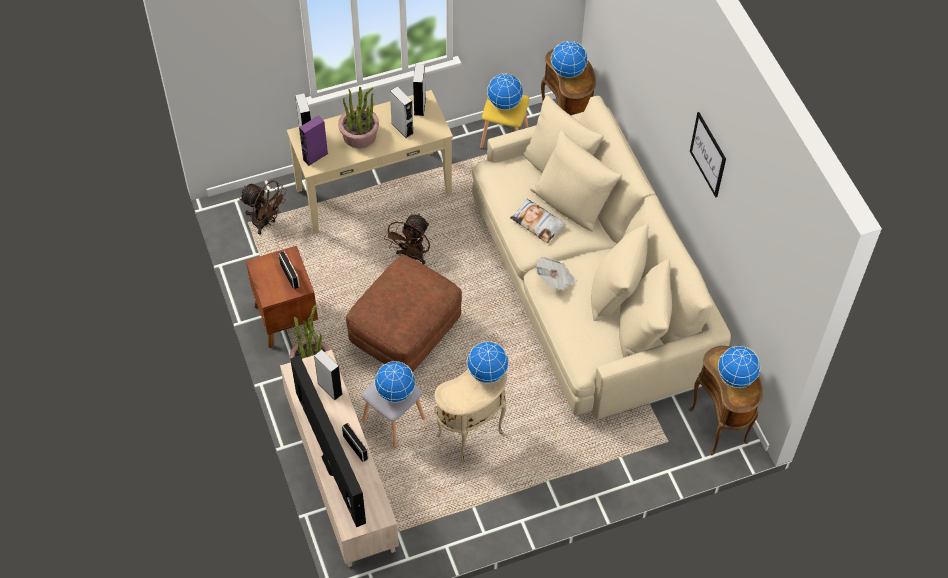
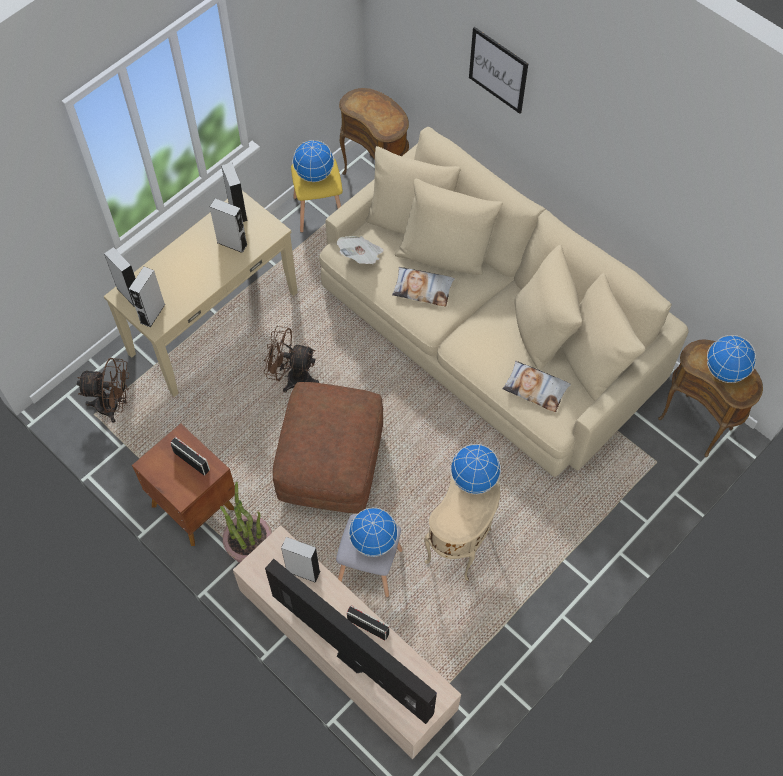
camera: 25 degrees left, 5 degrees up
purple speaker [299,115,328,166] -> grey speaker [129,266,165,328]
potted plant [338,87,379,148] -> none
brown fan [384,213,430,264] -> brown fan turned 105 degrees clockwise [264,326,319,393]
newspaper [535,257,577,290] -> newspaper moved to [337,236,384,264]
globe [551,41,588,78] -> none
picture [690,112,726,197] -> picture moved to [469,27,528,114]
none -> pillow [503,361,571,412]

